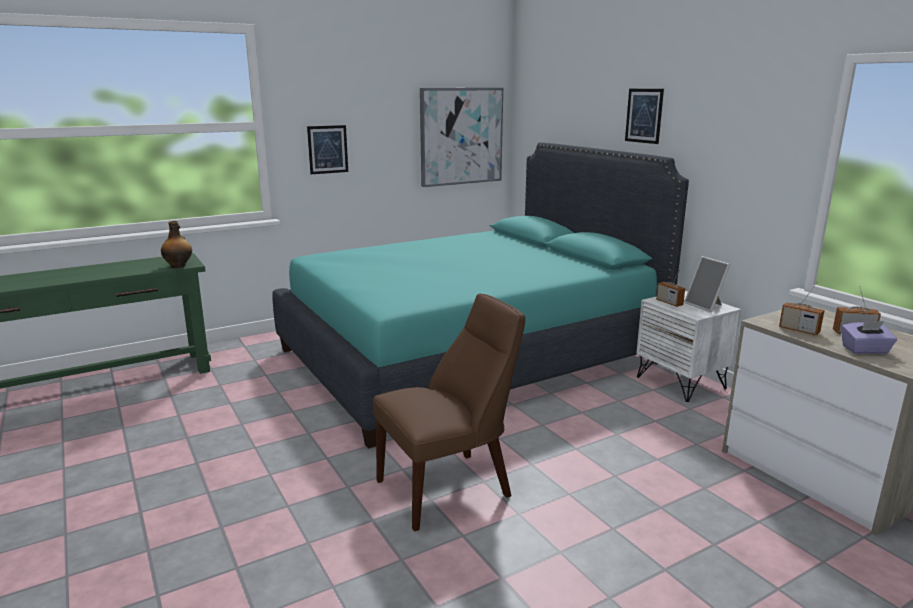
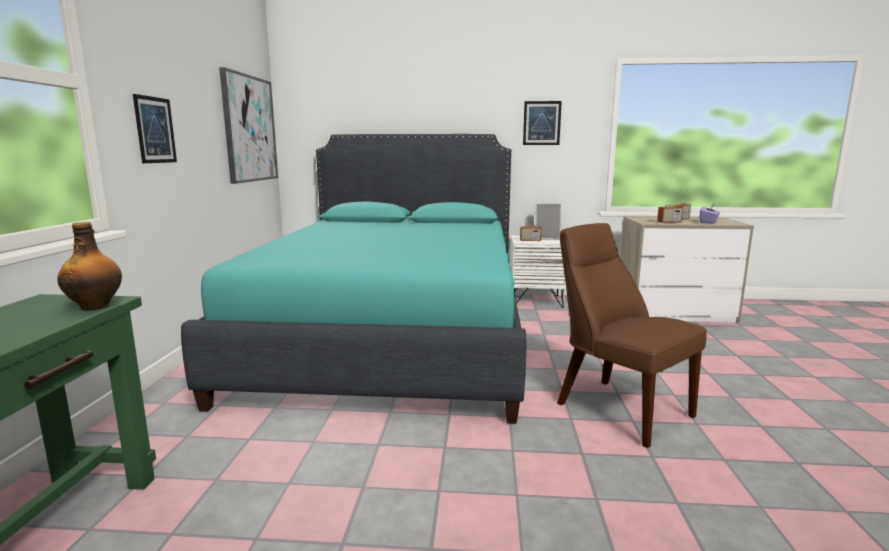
camera: 55 degrees left, 5 degrees down
brown chair [373,294,525,531] -> brown chair turned 45 degrees counterclockwise [557,223,707,448]
picture [625,89,664,144] -> picture moved to [523,101,562,145]

